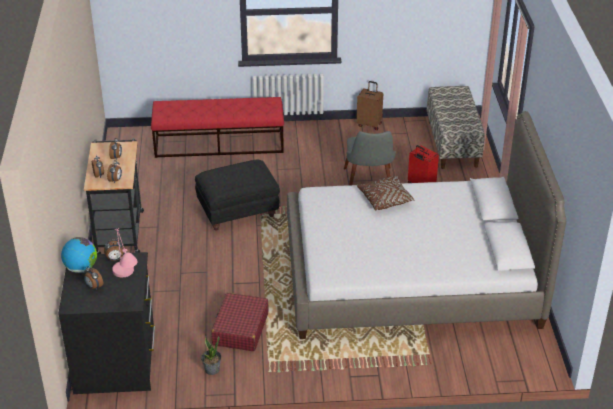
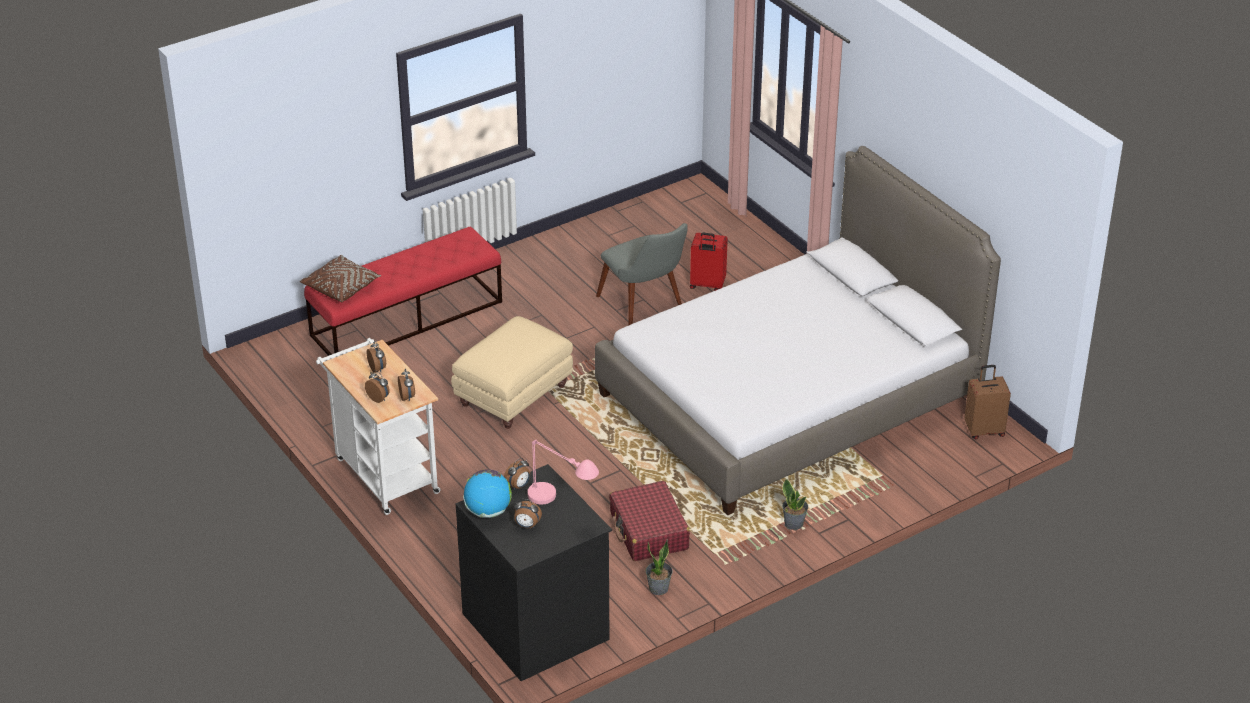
camera: 30 degrees left, 0 degrees up
black cart [84,138,144,254] -> white cart [316,338,440,515]
black ottoman [195,160,280,231] -> beige ottoman [451,316,573,429]
brown suitcase [357,81,383,130] -> brown suitcase moved to [964,365,1011,439]
brown pillow [357,176,415,211] -> brown pillow moved to [300,255,381,302]
bench [427,86,485,169] -> none
none -> potted plant [782,479,808,530]

